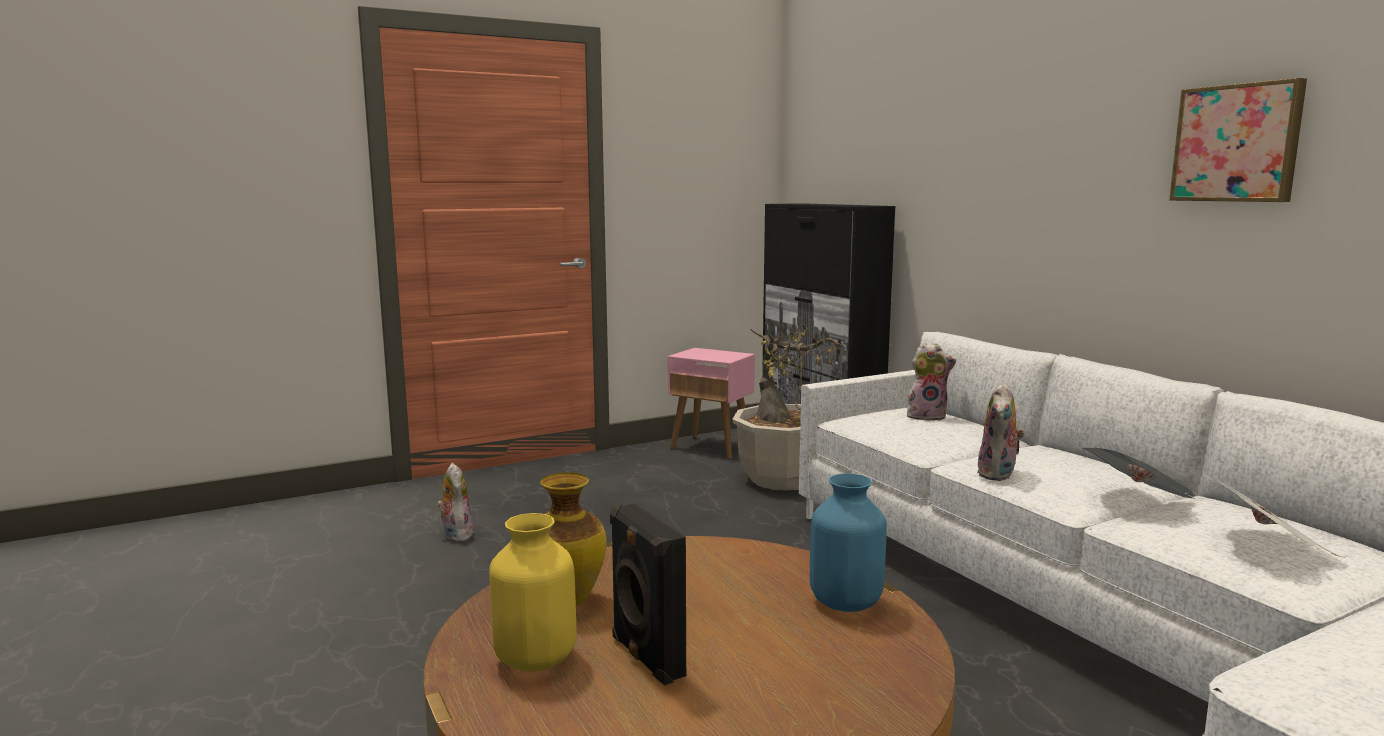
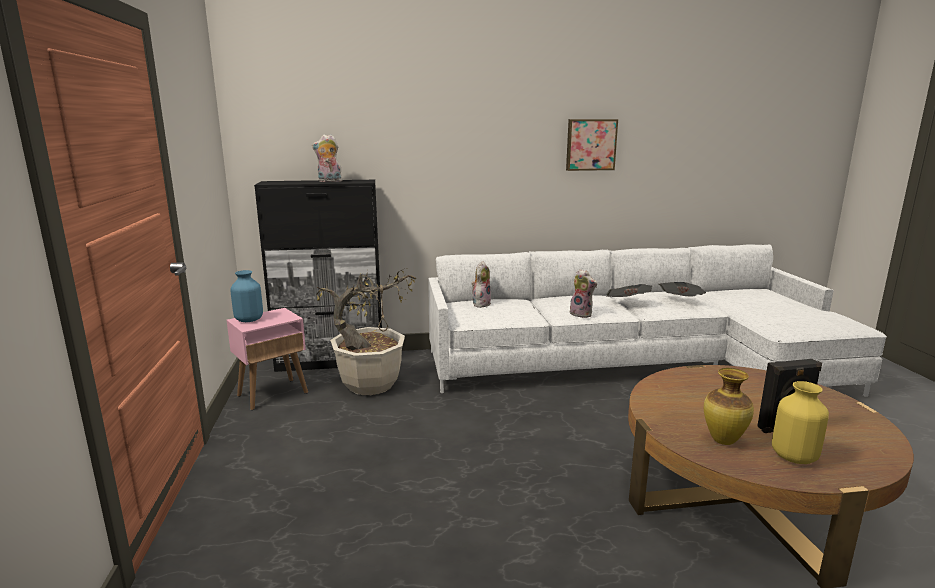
camera: 70 degrees left, 5 degrees up
plush toy [437,463,475,541] -> plush toy moved to [312,134,342,182]
blue vase [810,474,887,612] -> blue vase moved to [230,270,263,322]

